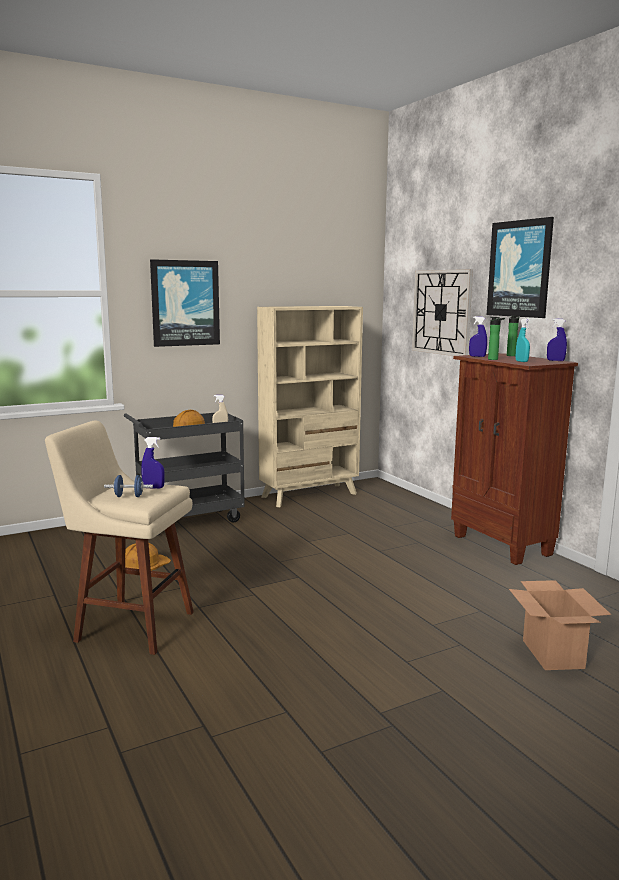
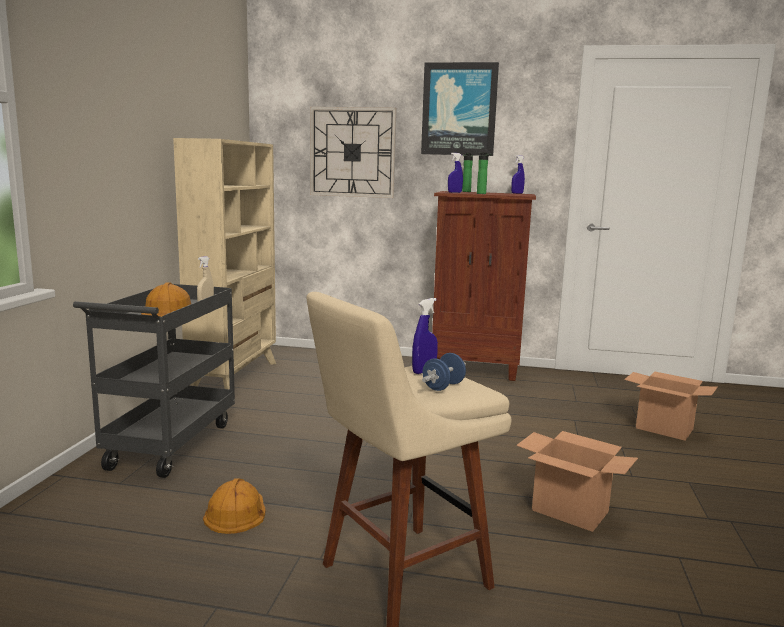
camera: 50 degrees left, 0 degrees up
picture [150,259,220,347] -> none
turquoise spray bottle [516,319,530,362] -> none
none -> cardboard box [516,431,638,532]

